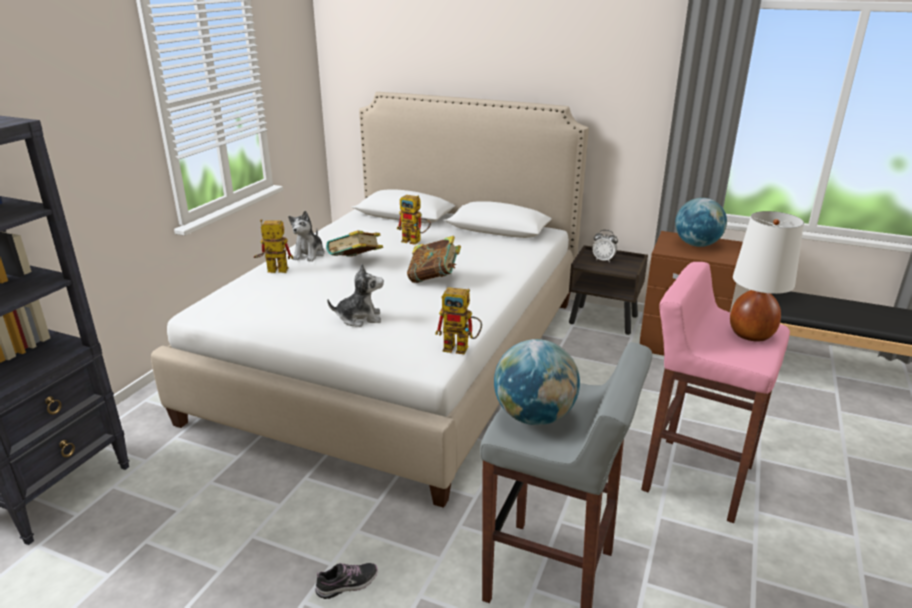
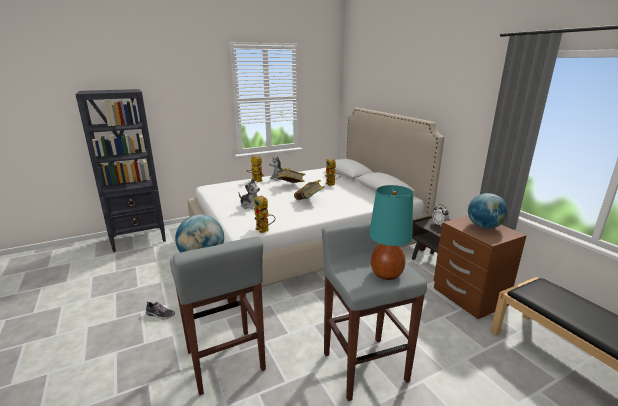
camera: 40 degrees right, 5 degrees down
pink stool [641,262,790,523] -> grey stool [322,220,427,401]
white table lamp [730,211,804,342] -> turquoise table lamp [369,185,413,280]

